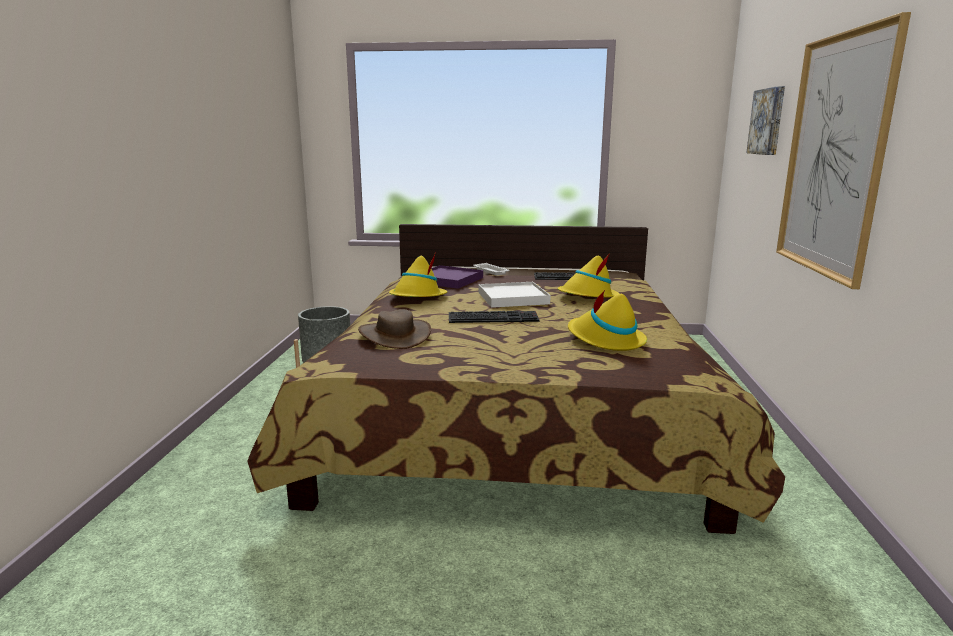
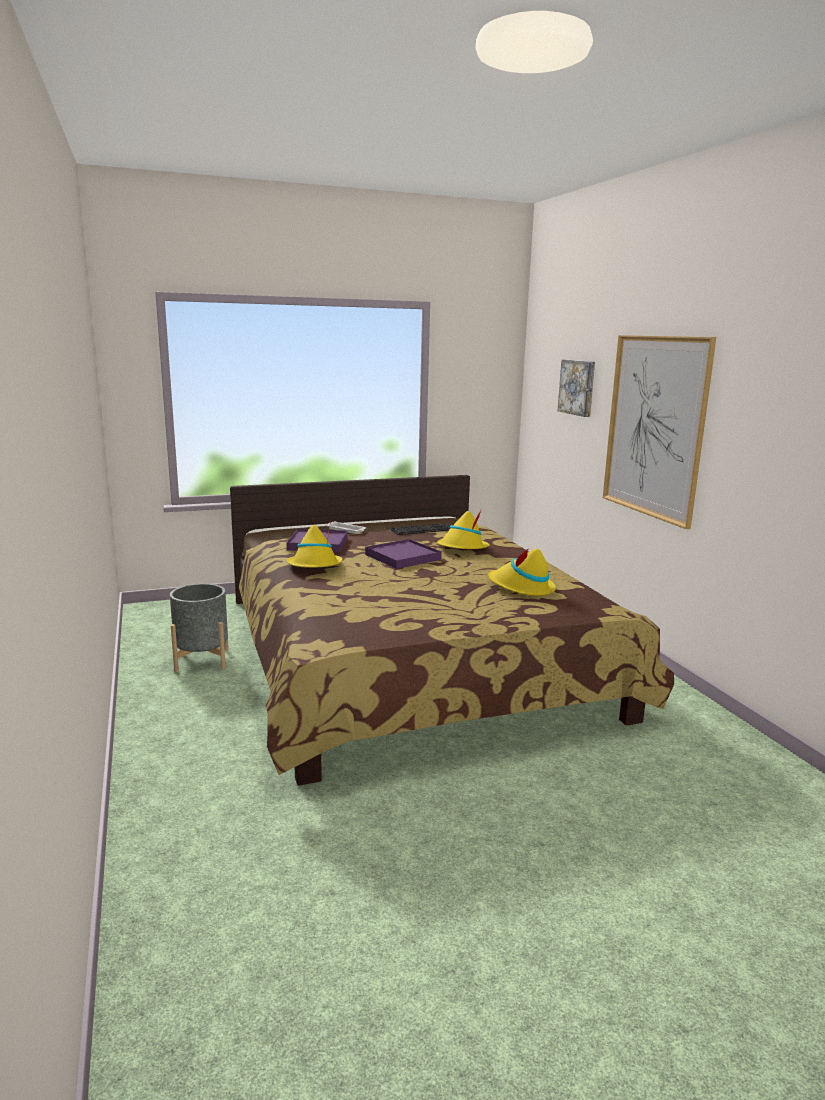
camera: 25 degrees left, 0 degrees up
brown hat [358,309,431,349] -> none
keyboard [449,311,540,323] -> none
white tray [479,282,551,308] -> purple tray [365,539,442,569]

